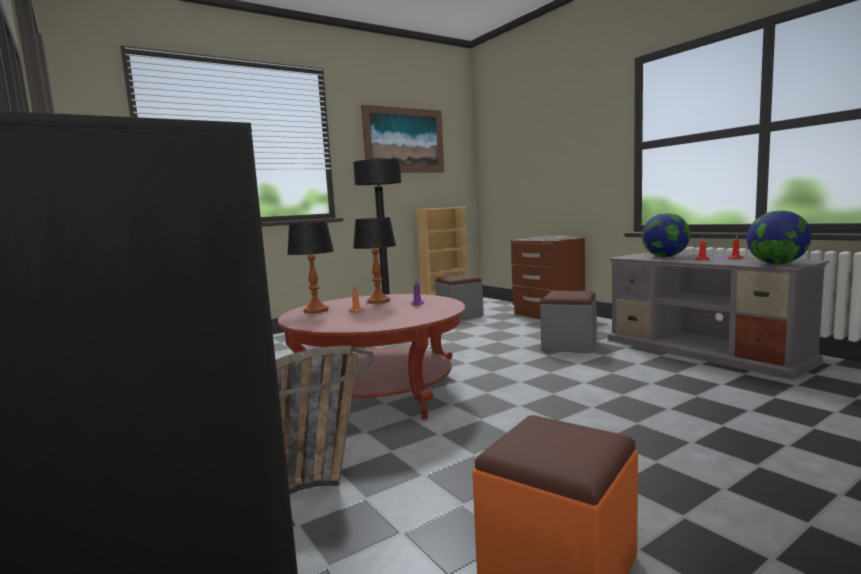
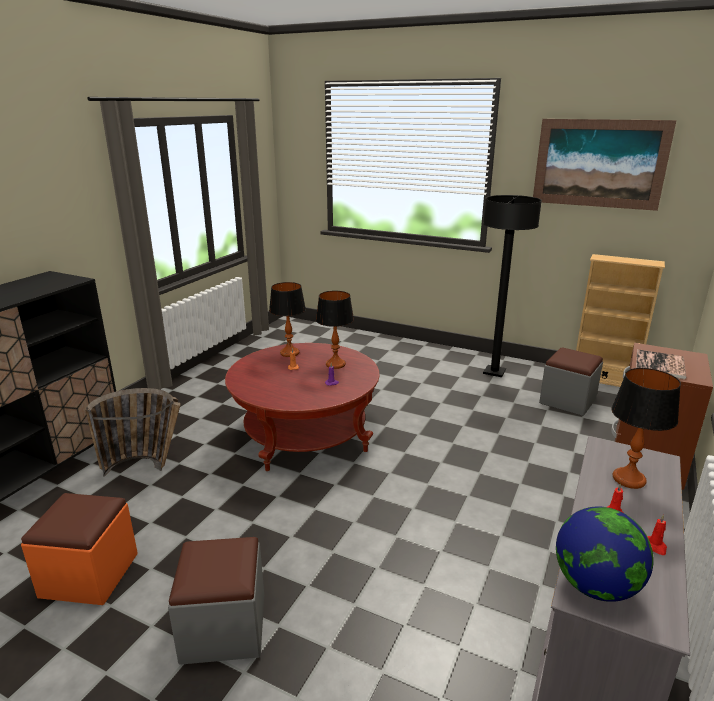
camera: 60 degrees right, 15 degrees up
grey ottoman [540,291,597,353] -> grey ottoman moved to [168,537,264,665]
globe [642,213,690,257] -> table lamp [611,368,681,489]

